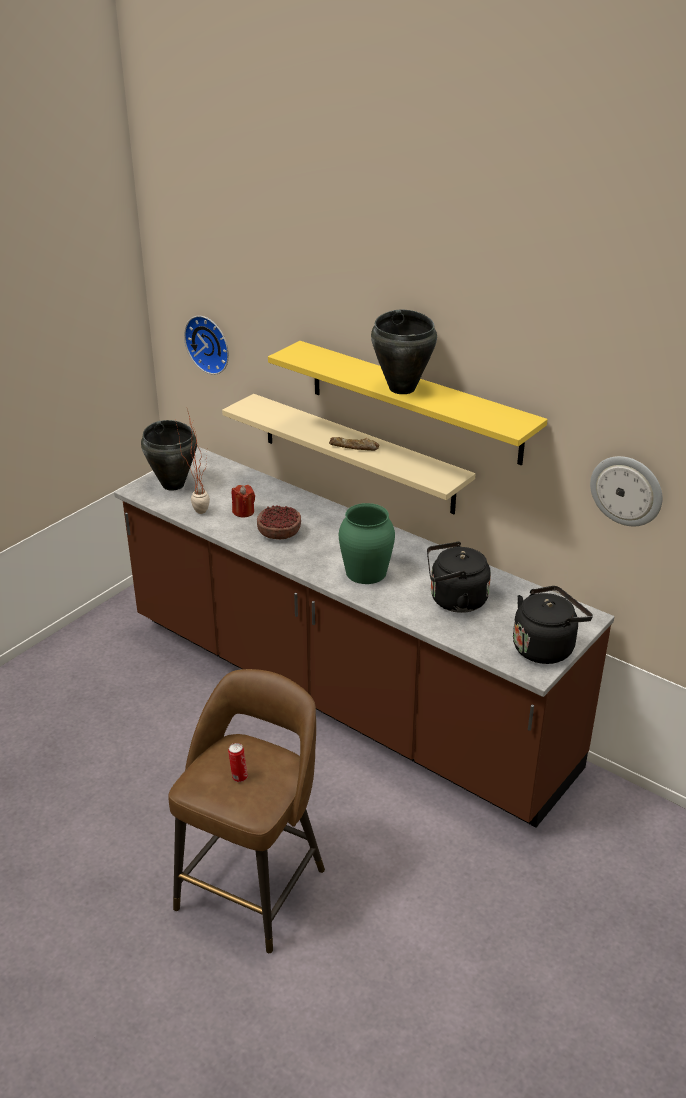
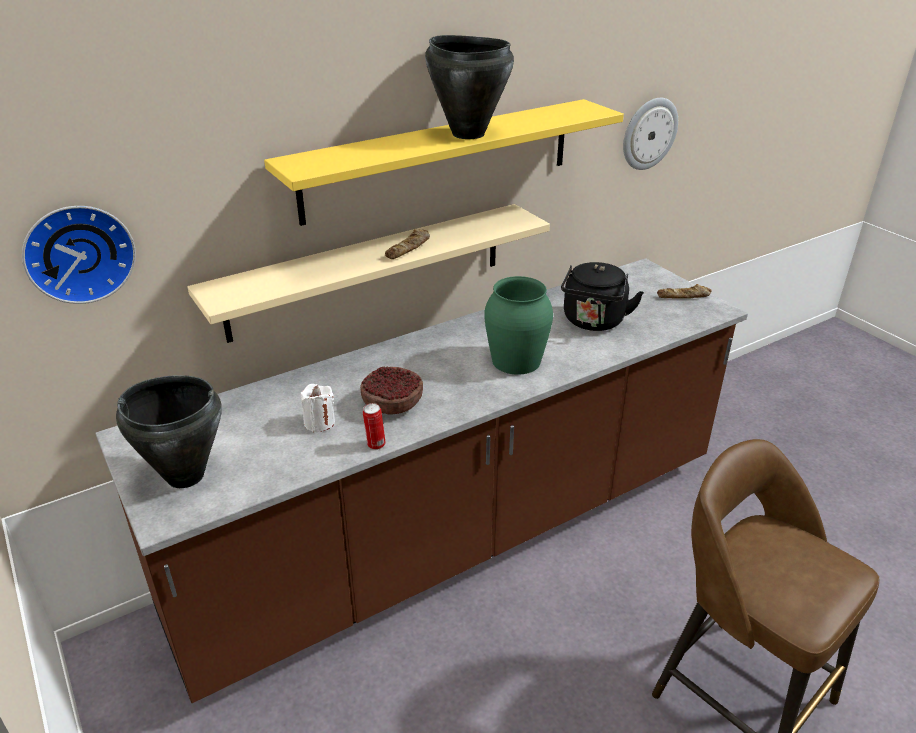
camera: 70 degrees left, 0 degrees up
potted plant [176,409,210,514] -> none
can [228,743,248,782] -> can moved to [363,403,386,450]
red candle [232,485,255,517] -> white candle [301,384,335,432]
black kettle [513,586,593,664] -> bread [657,284,712,299]

